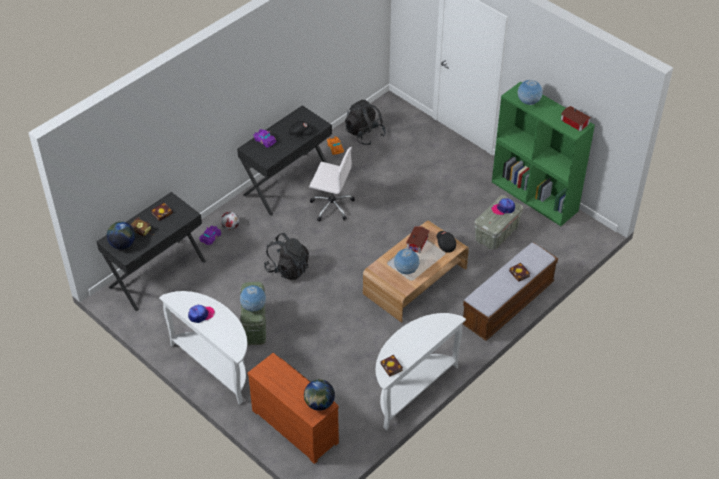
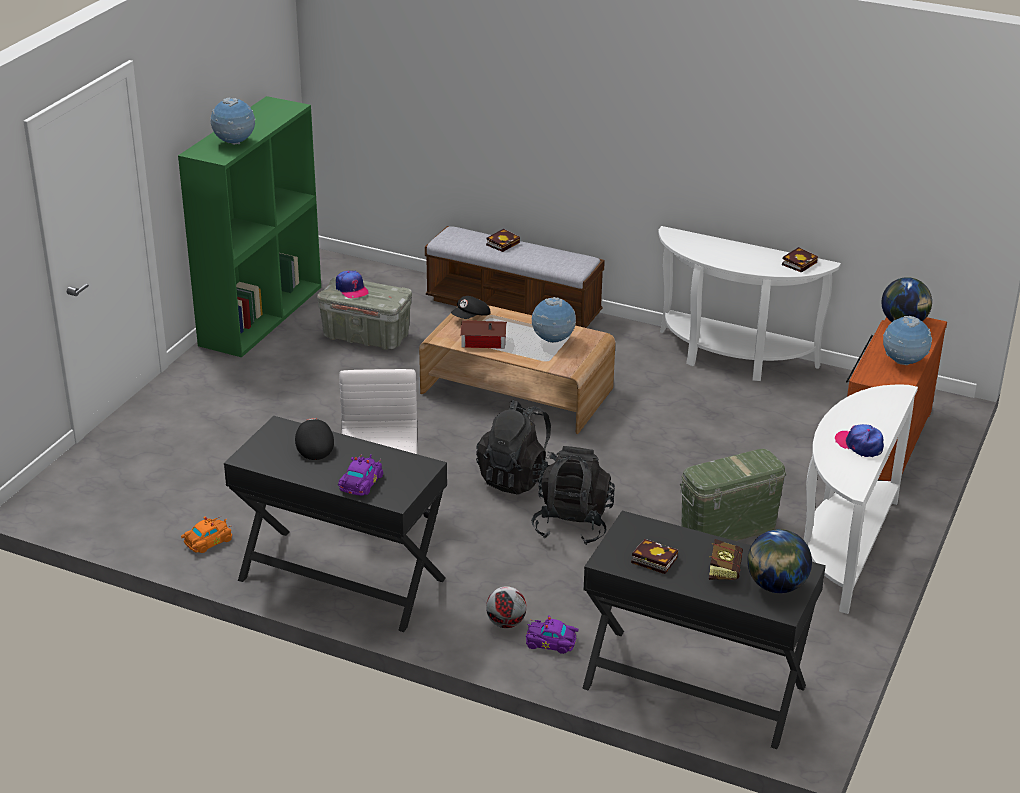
camera: 110 degrees left, 15 degrees down
globe [240,285,266,312] -> globe moved to [883,316,932,365]
black backpack [345,100,386,145] -> black backpack moved to [476,400,557,495]
toy house [561,106,591,132] -> none

